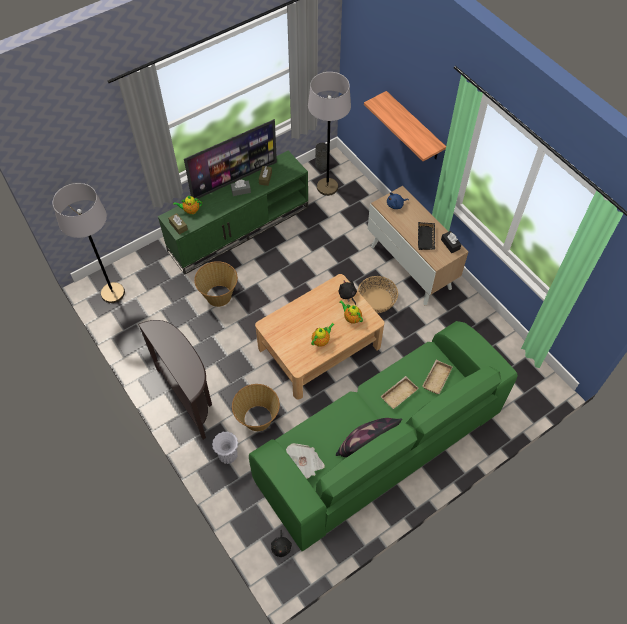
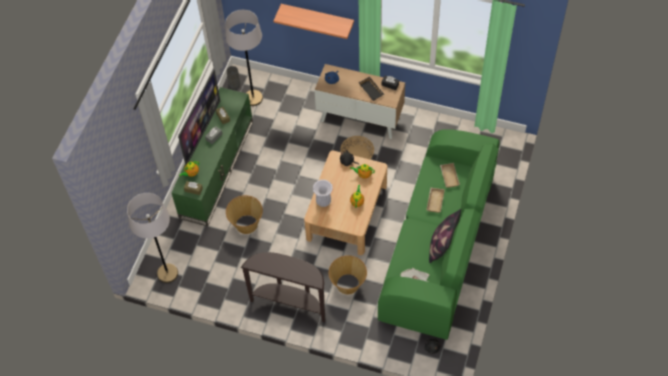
camera: 35 degrees left, 0 degrees up
white vase [212,431,238,464] -> white vase moved to [313,179,333,207]

